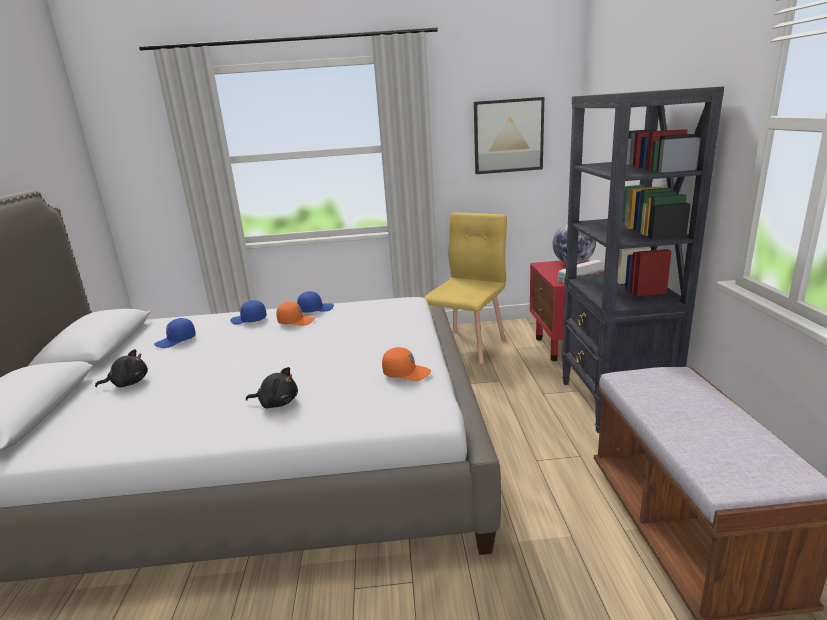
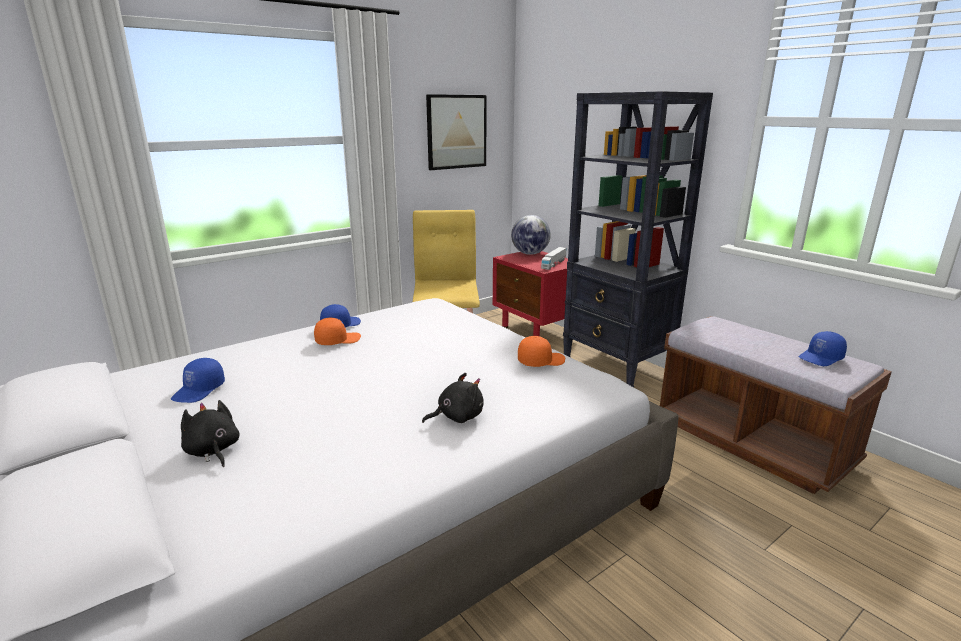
camera: 35 degrees left, 0 degrees up
black plush toy [95,349,148,388] -> black plush toy turned 75 degrees counterclockwise [181,400,240,467]
blue cap [230,300,267,325] -> blue cap moved to [799,331,847,366]

